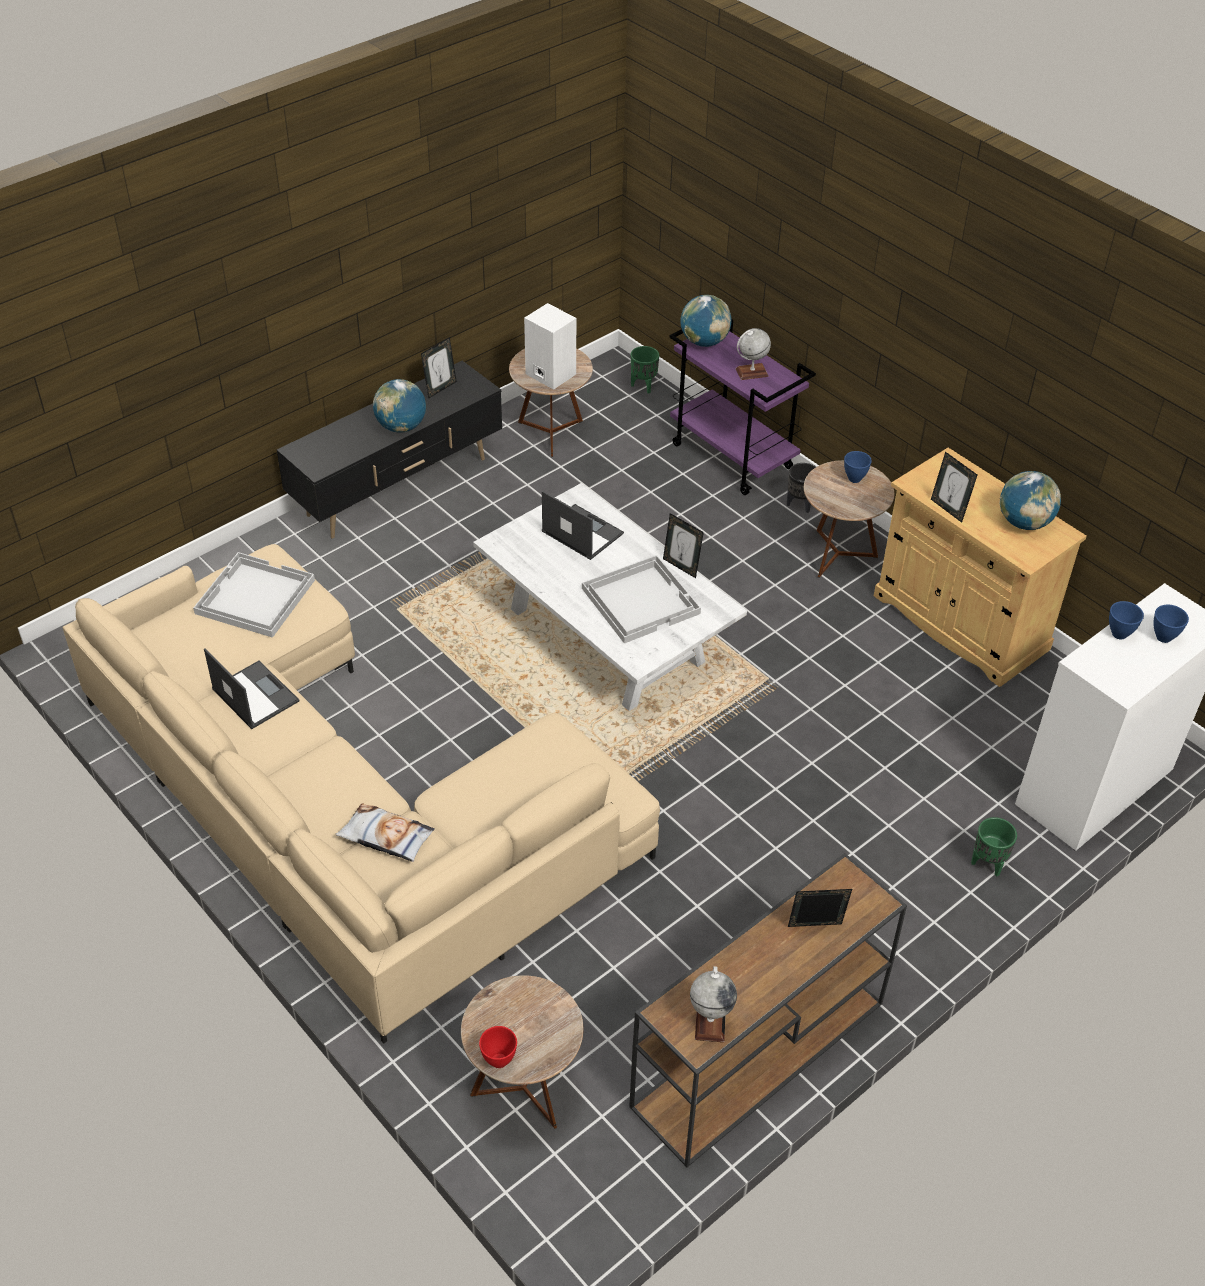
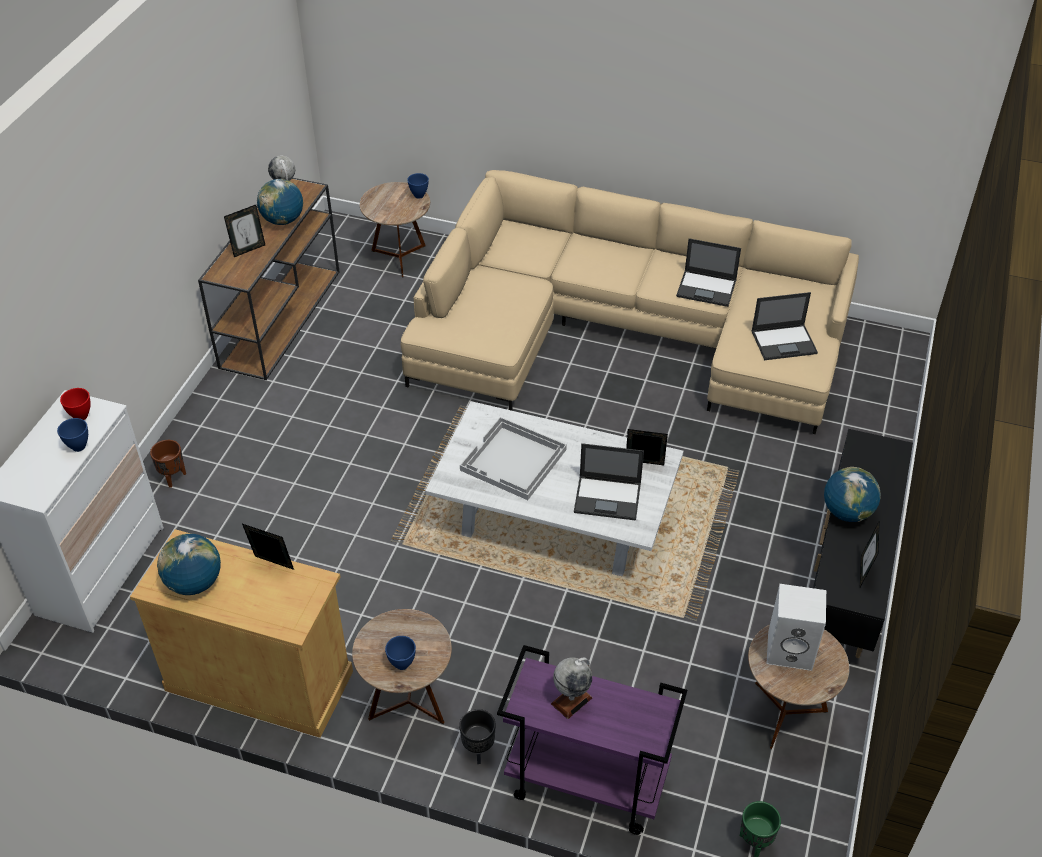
camera: 150 degrees right, 0 degrees up
white tray [193,552,315,638] -> laptop [751,292,818,360]
pillow [336,803,435,862] -> none
red bowl [479,1026,517,1068] -> red bowl moved to [60,388,91,420]
picture frame [663,513,704,578] -> picture frame moved to [626,429,668,465]
globe [680,295,732,347] -> globe moved to [257,179,303,225]
green planter [971,817,1017,877] -> brown planter [150,440,186,487]
blue bowl [1153,605,1189,643] -> blue bowl moved to [407,173,429,199]

